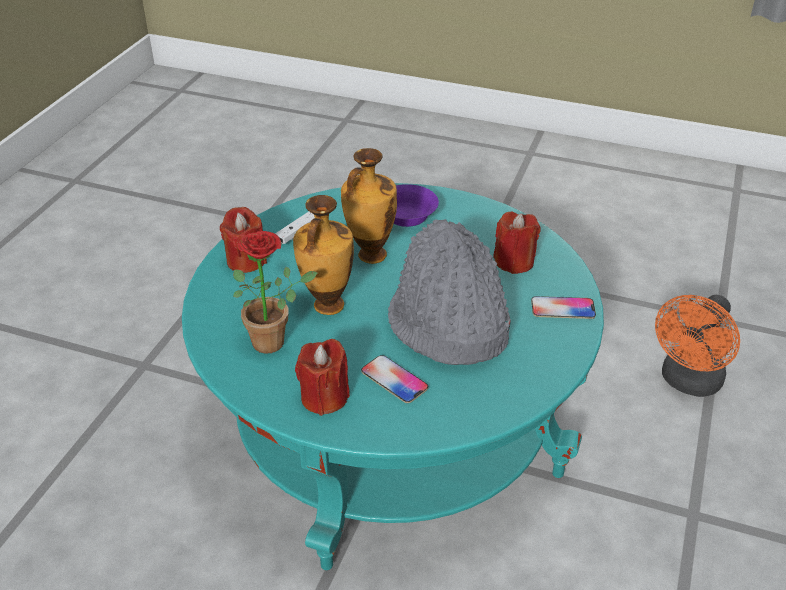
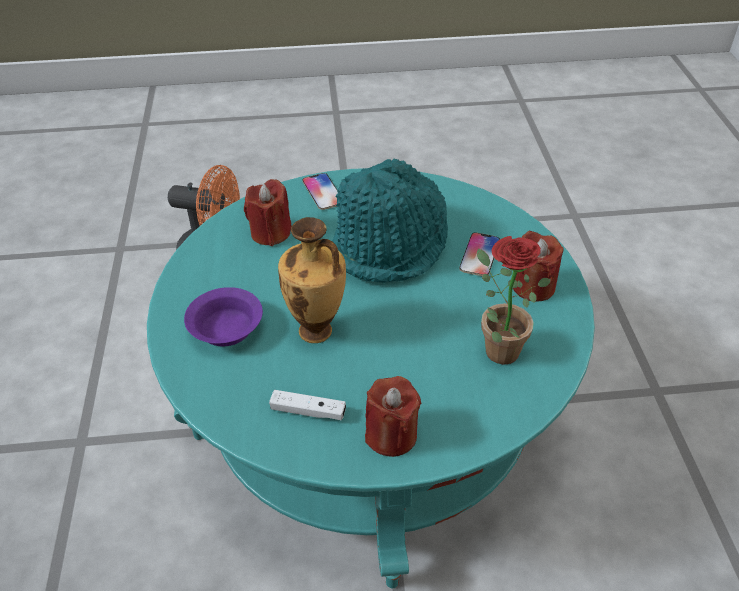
camera: 115 degrees left, 5 degrees up
vase [293,195,354,315] -> none
grey hat [388,219,511,365] -> turquoise hat [332,159,448,283]

